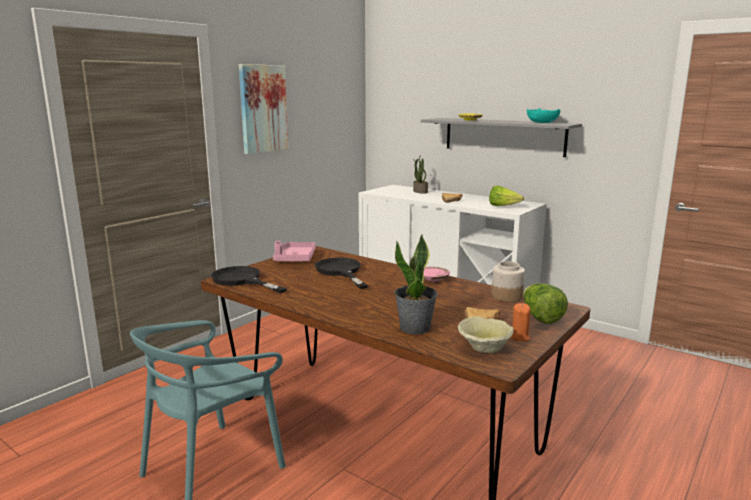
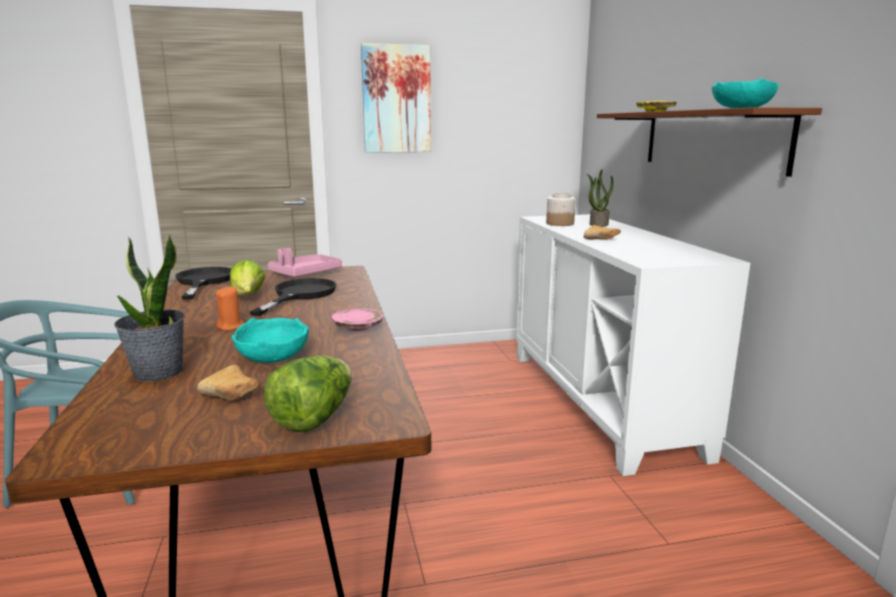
camera: 40 degrees right, 0 degrees up
grey shelf [421,118,582,157] -> brown shelf [597,107,822,177]
beige bowl [458,317,514,353] -> none
lettuce [489,185,524,206] -> lettuce moved to [230,260,265,296]
jar [491,261,525,302] -> jar moved to [546,193,576,226]
orange candle [510,303,530,341] -> orange candle moved to [216,286,244,330]
none -> turquoise bowl [232,318,309,363]

